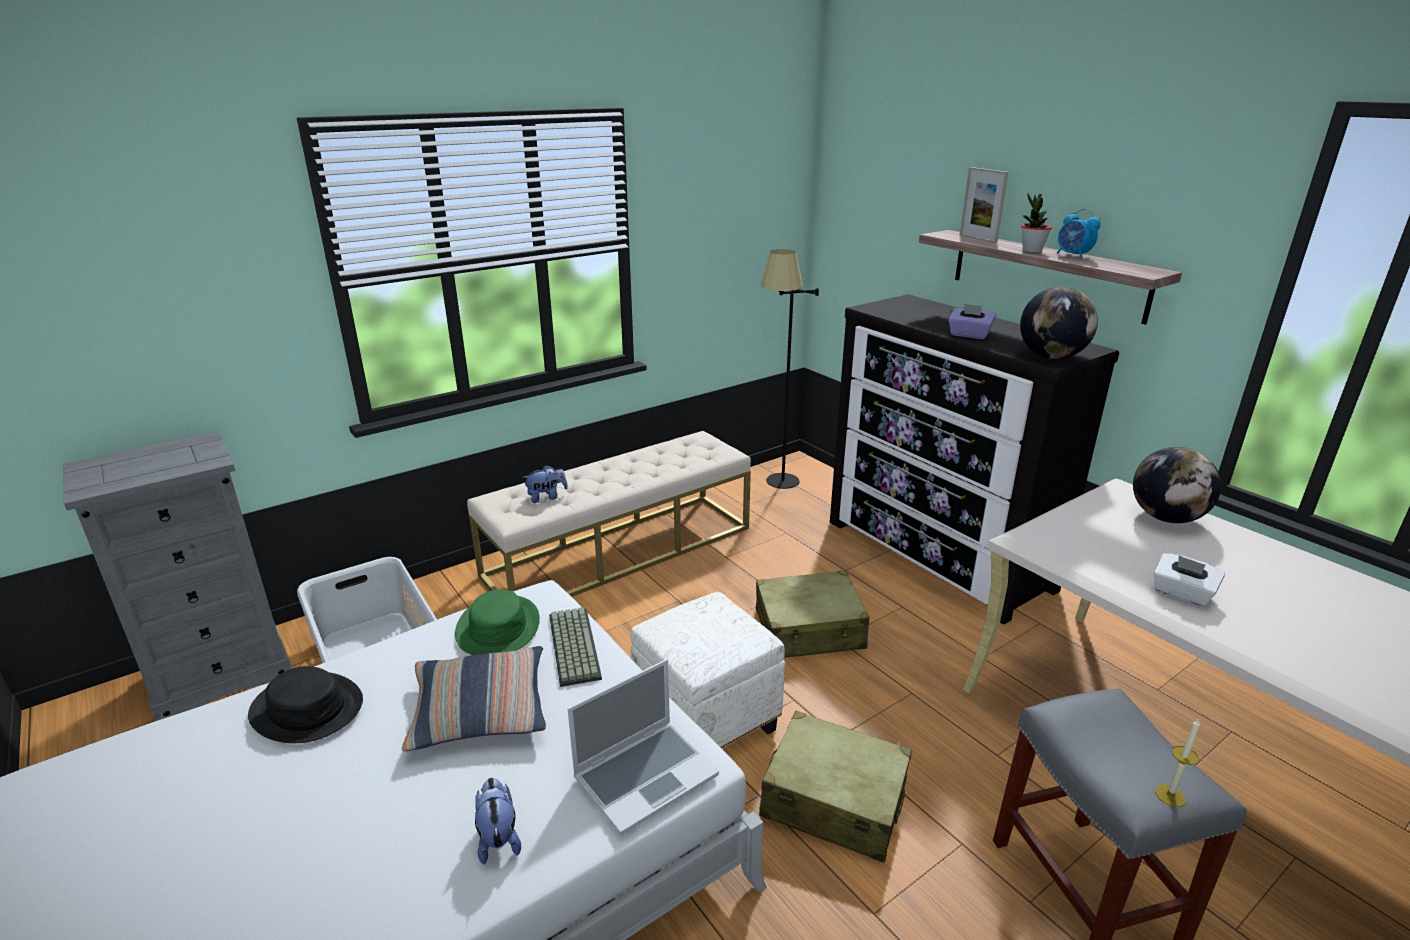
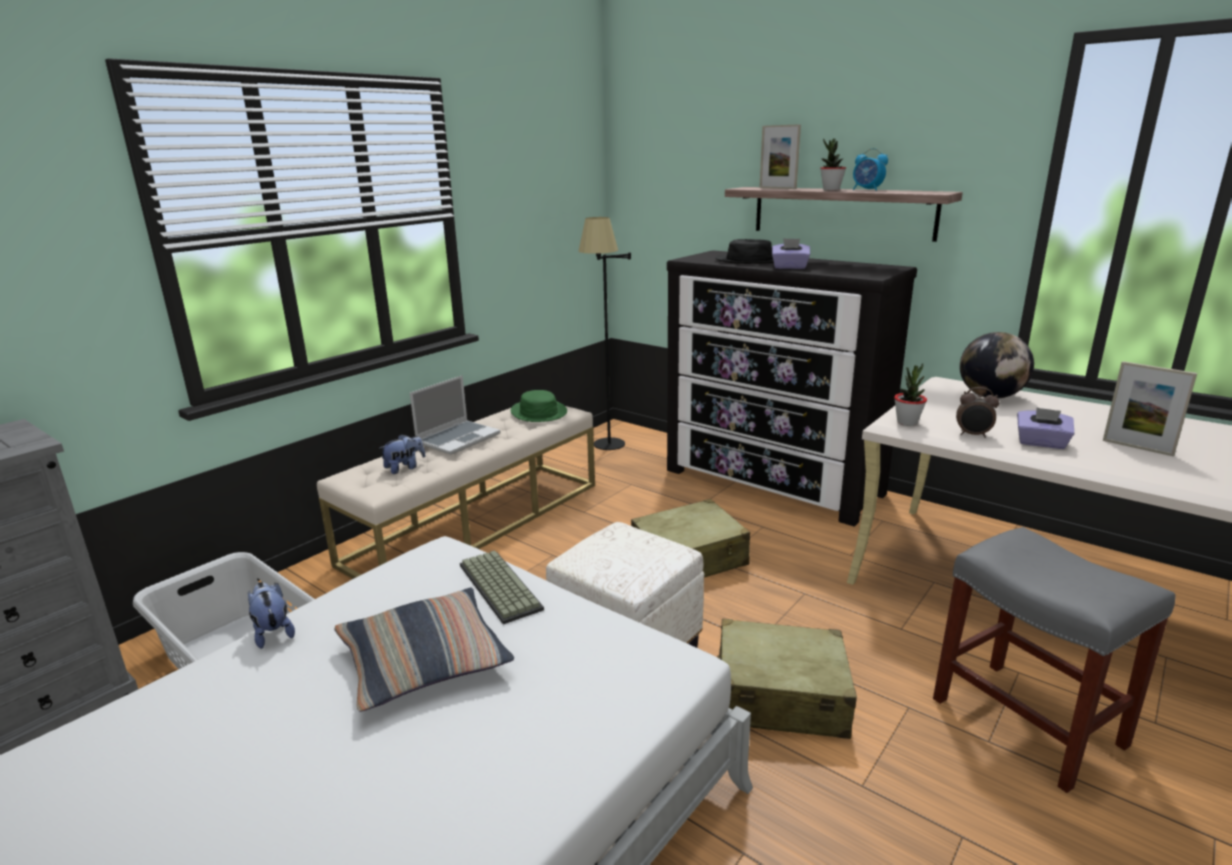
camera: 15 degrees left, 5 degrees down
black hat [248,666,363,743] -> black hat moved to [715,239,774,264]
green hat [455,590,540,655] -> green hat moved to [511,390,567,422]
plush toy [475,778,521,864] -> plush toy moved to [248,582,295,649]
laptop [567,659,719,835] -> laptop moved to [410,375,500,455]
globe [1020,287,1098,359] -> none
white tissue box [1154,553,1225,607] -> purple tissue box [1017,408,1074,449]
candle [1155,718,1200,807] -> none
none -> potted plant [894,363,927,426]
none -> alarm clock [956,387,999,438]
none -> picture frame [1103,361,1197,456]

